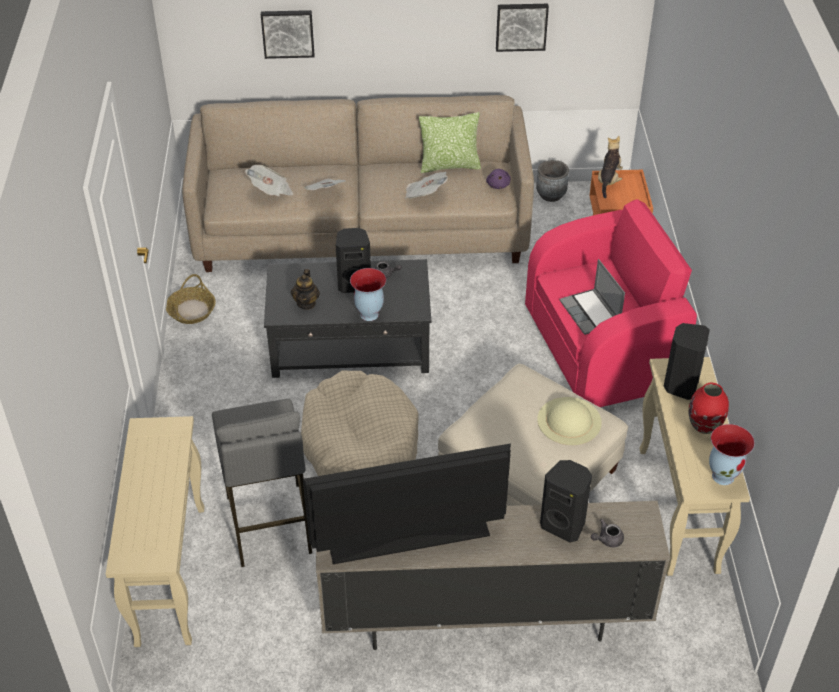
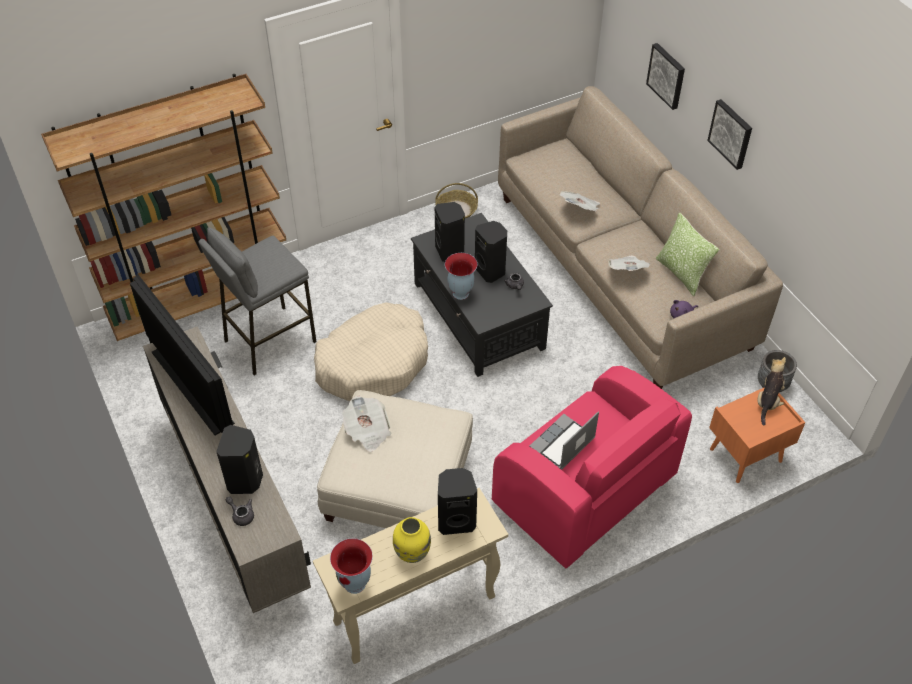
camera: 65 degrees right, 5 degrees up
beige console table [106,416,205,647] -> brown bookcase [41,74,286,343]
newspaper [245,165,294,197] -> newspaper moved to [342,396,391,452]
teapot [291,269,320,310] -> black speaker [435,202,465,262]
picture [496,4,549,52] -> picture moved to [707,99,752,170]
beige hat [537,397,602,445] -> none
plush toy [598,136,623,198] -> plush toy turned 60 degrees counterclockwise [757,357,786,425]
red vase [689,383,729,434] -> yellow vase [393,517,431,563]

